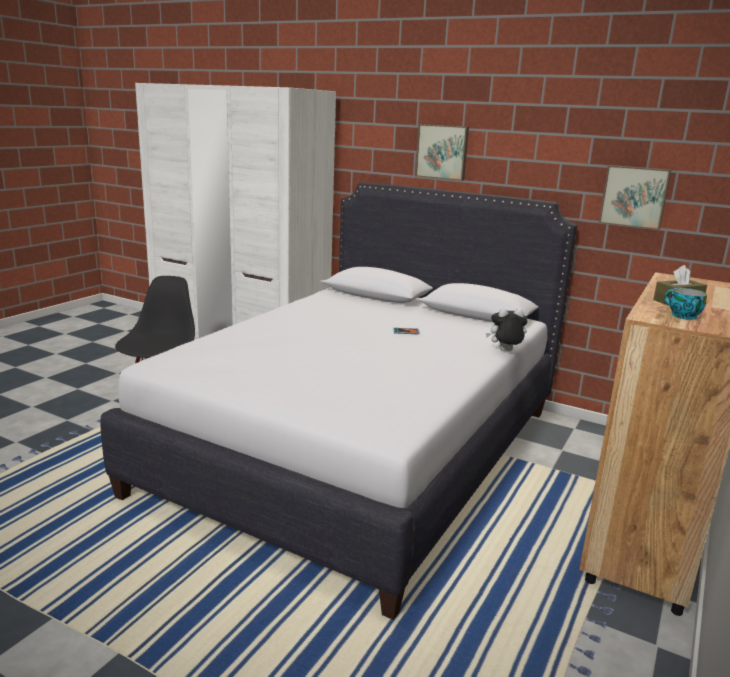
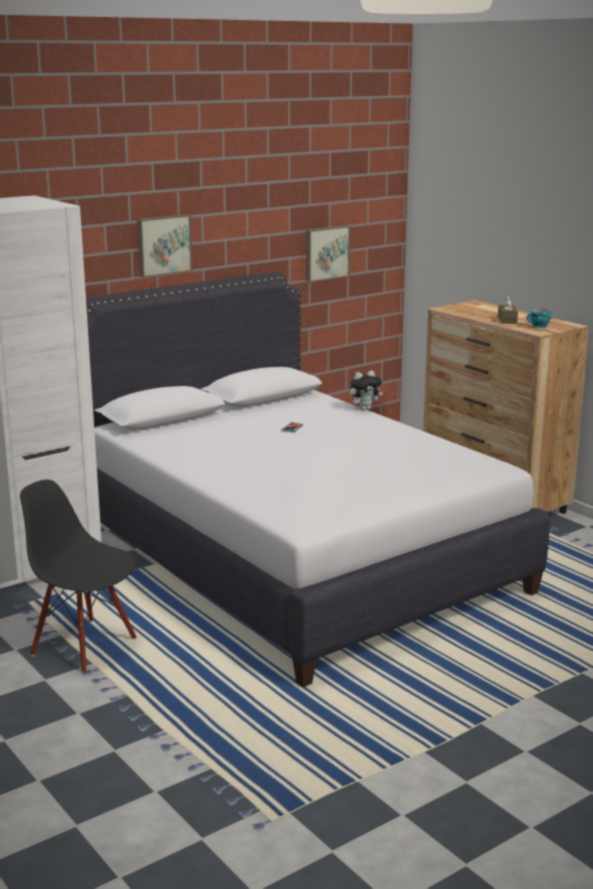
camera: 65 degrees left, 0 degrees up
plush toy [486,308,528,351] -> plush toy turned 135 degrees counterclockwise [350,370,383,411]

